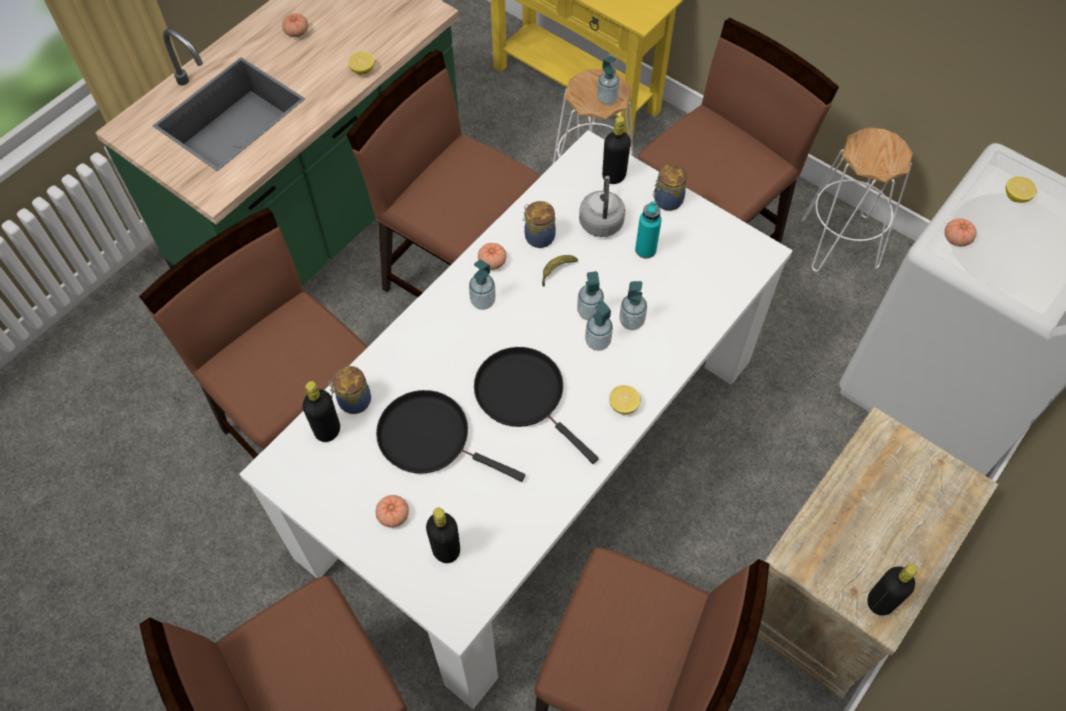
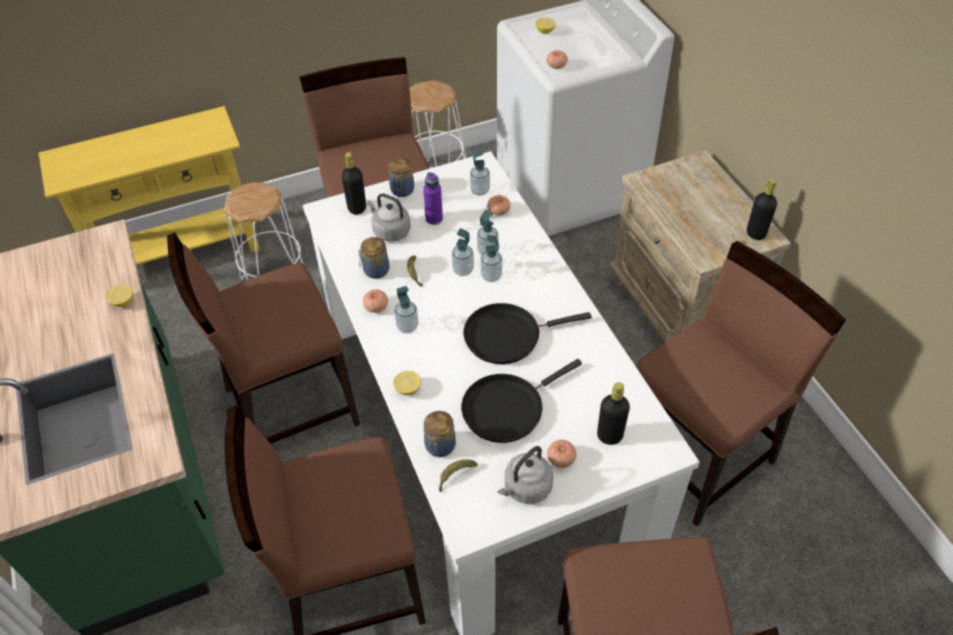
camera: 60 degrees left, 10 degrees down
tomato [282,13,308,37] -> tomato moved to [487,195,511,216]
black bottle [303,381,340,442] -> banana [439,459,478,492]
soap dispenser [597,56,620,105] -> soap dispenser moved to [470,149,490,195]
lemon [609,385,641,414] -> lemon moved to [393,371,421,395]
turquoise bottle [635,201,662,259] -> purple bottle [423,172,443,225]
none -> grey kettle [498,446,553,504]

